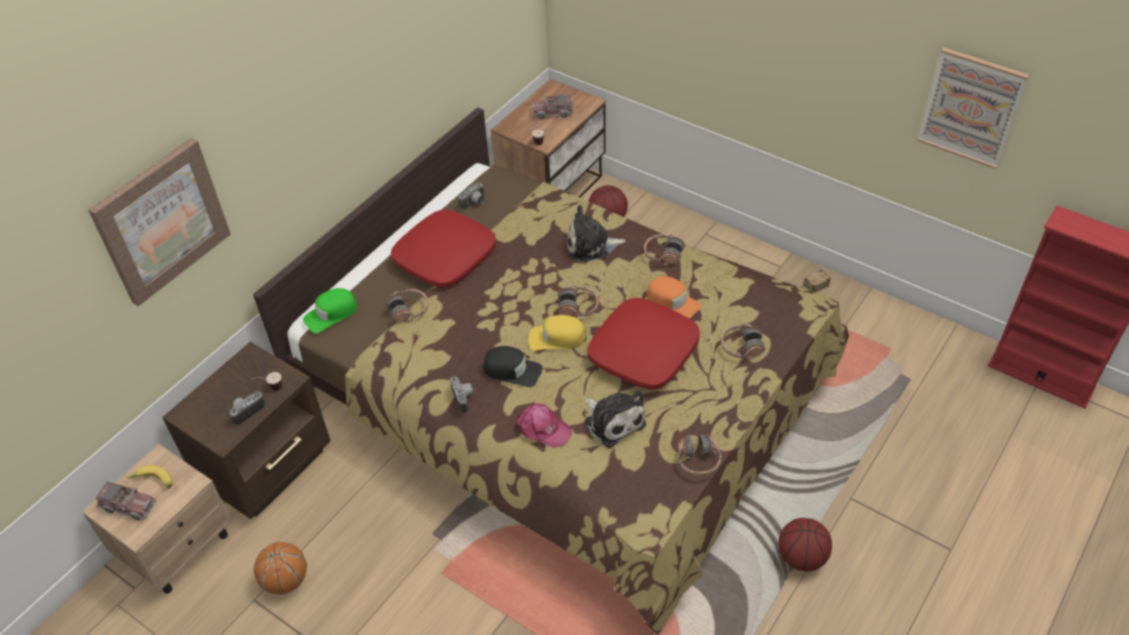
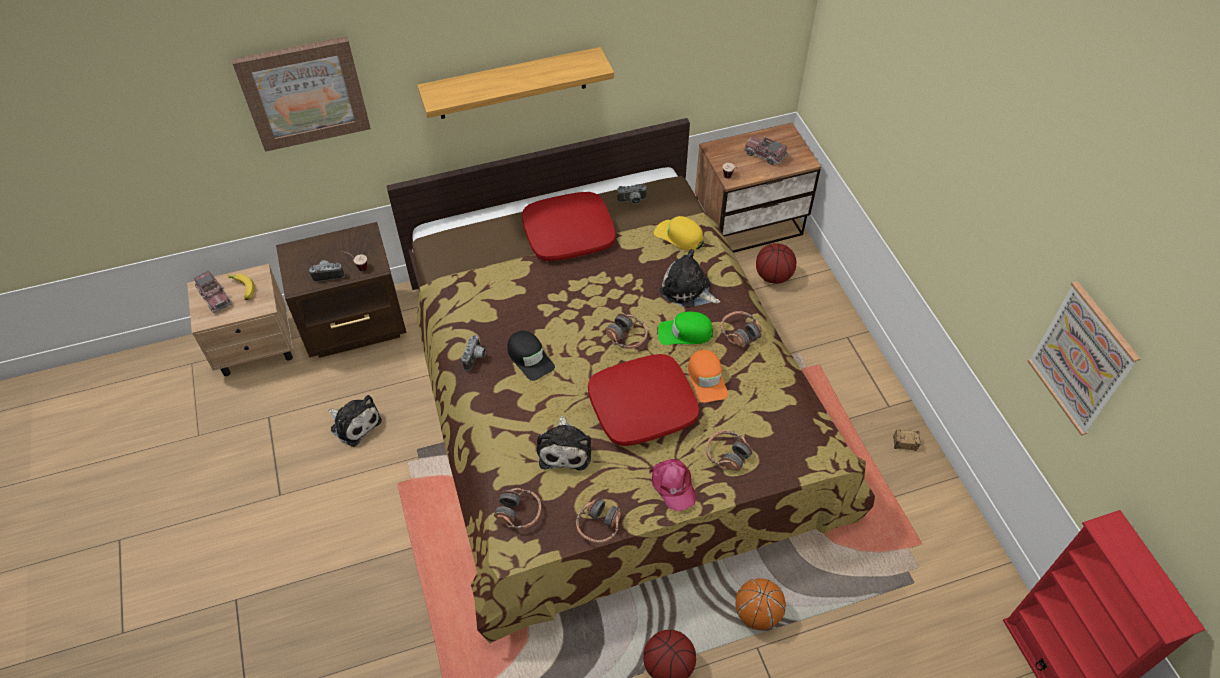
camera: 35 degrees right, 5 degrees up
basketball [254,542,307,594] -> basketball moved to [736,578,786,630]
green cap [303,288,358,333] -> green cap moved to [658,312,713,345]
headphones [385,289,429,322] -> headphones moved to [494,488,541,529]
pink cap [515,404,572,448] -> pink cap moved to [649,459,697,512]
yellow cap [529,315,586,351] -> yellow cap moved to [654,216,704,251]
none -> plush toy [328,395,382,447]
none -> shelf [417,47,614,119]

